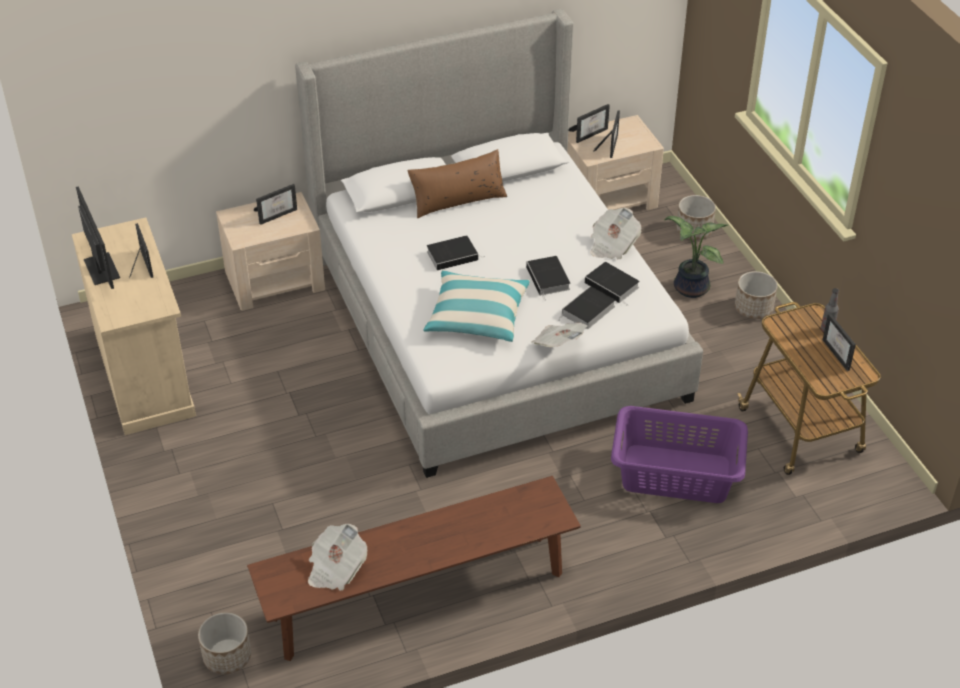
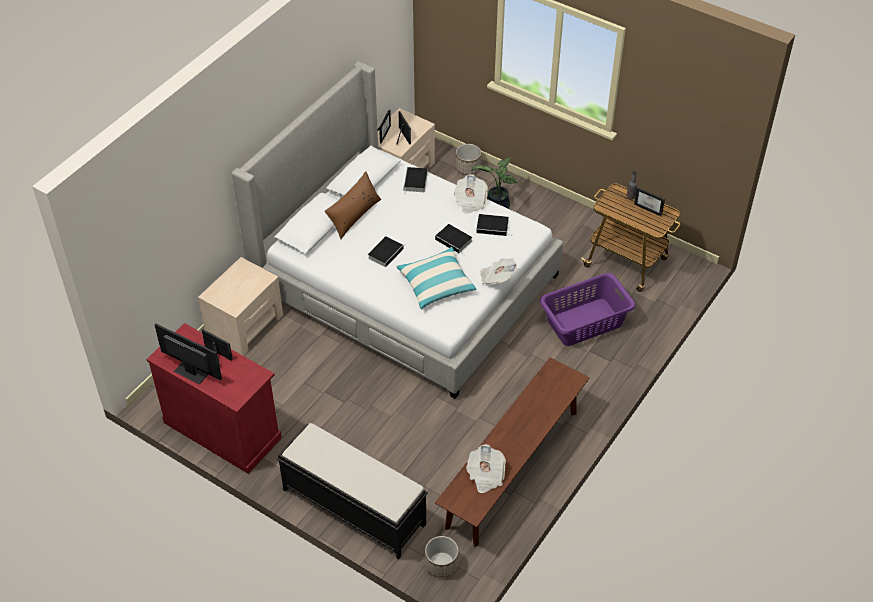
camera: 35 degrees left, 5 degrees up
beige cabinet [72,218,196,435] -> red cabinet [146,323,282,474]
picture frame [254,184,297,225] -> none
book [558,286,615,329] -> book moved to [404,167,428,195]
planter [735,271,778,319] -> none
none -> black bench [277,423,428,560]

